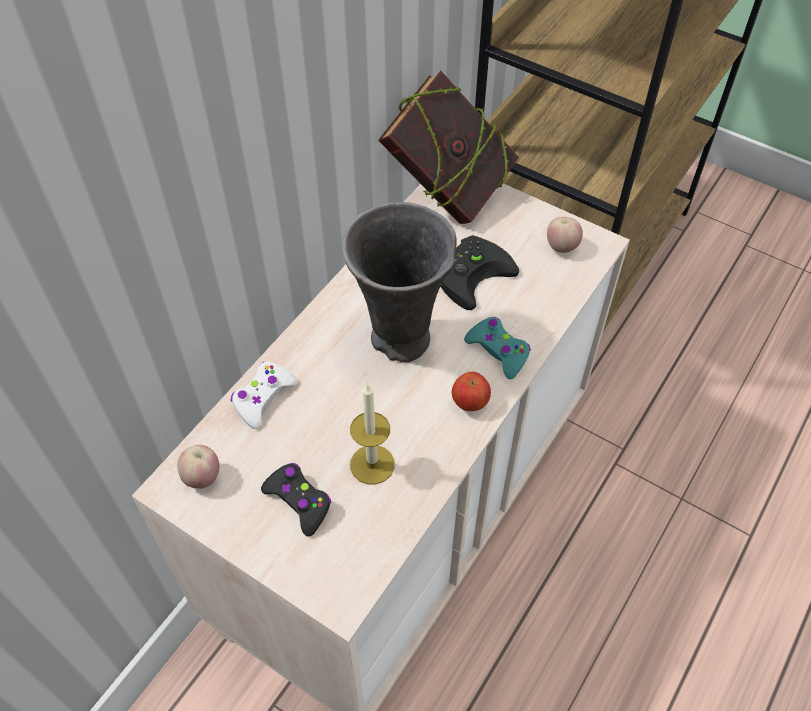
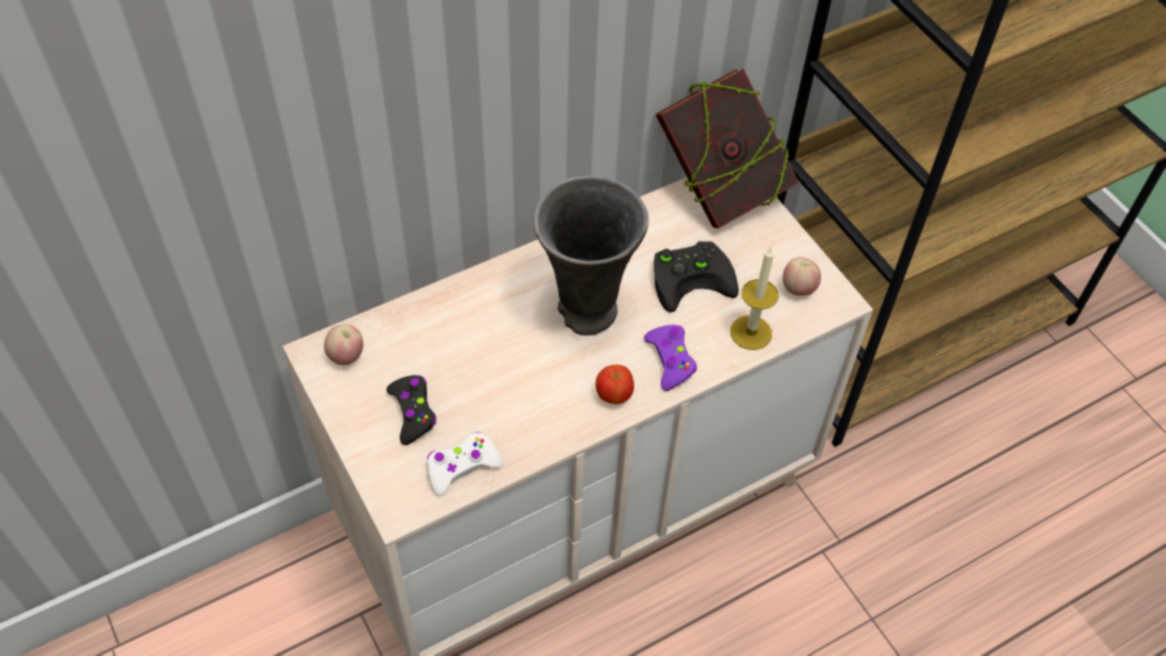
camera: 25 degrees right, 0 degrees up
white game controller [231,361,298,429] -> white game controller moved to [427,432,503,496]
candle [350,383,395,485] -> candle moved to [730,247,778,350]
turquoise game controller [464,317,531,379] -> purple game controller [644,325,697,391]

